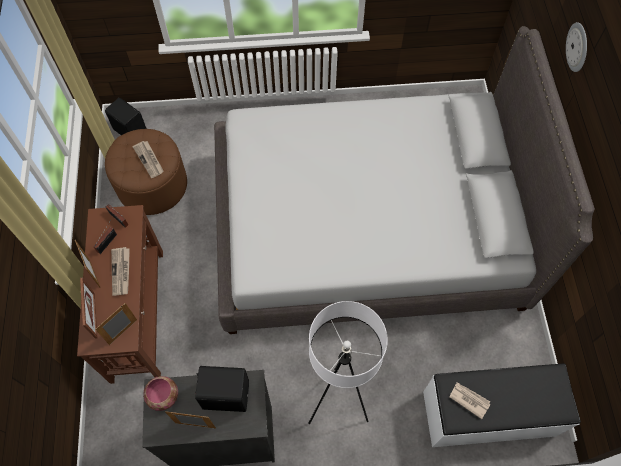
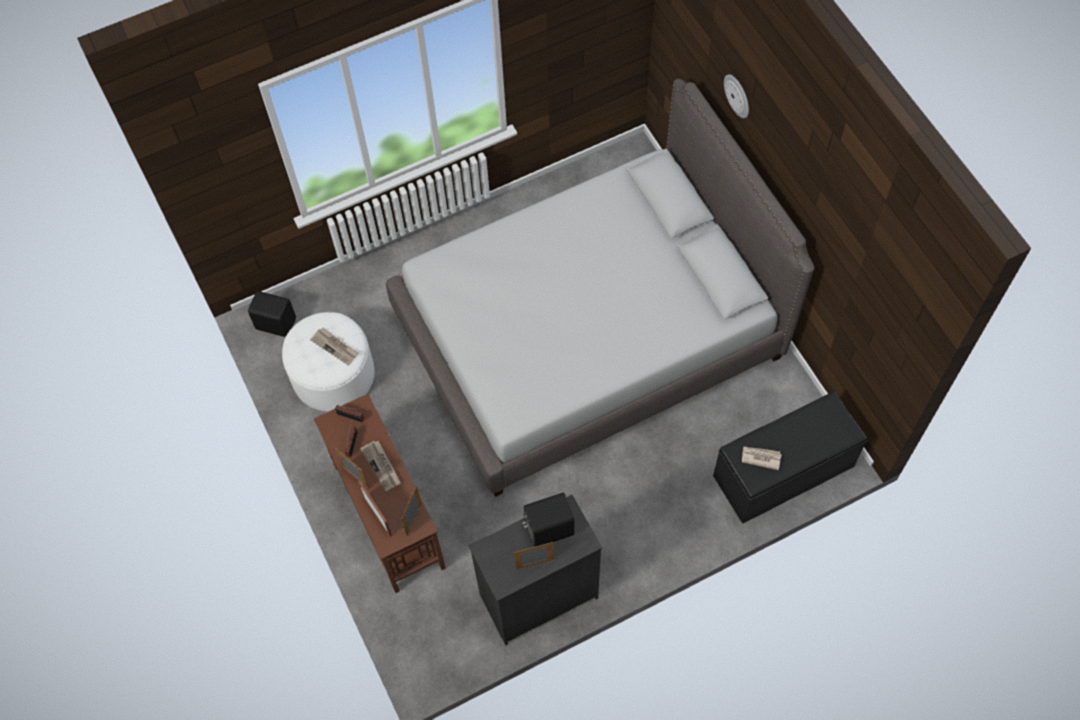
camera: 20 degrees left, 0 degrees up
brown ottoman [105,129,187,215] -> white ottoman [282,312,375,412]
bowl [143,376,178,411] -> none
white floor lamp [308,301,388,424] -> none
white bench [423,363,581,447] -> black bench [713,391,867,524]

